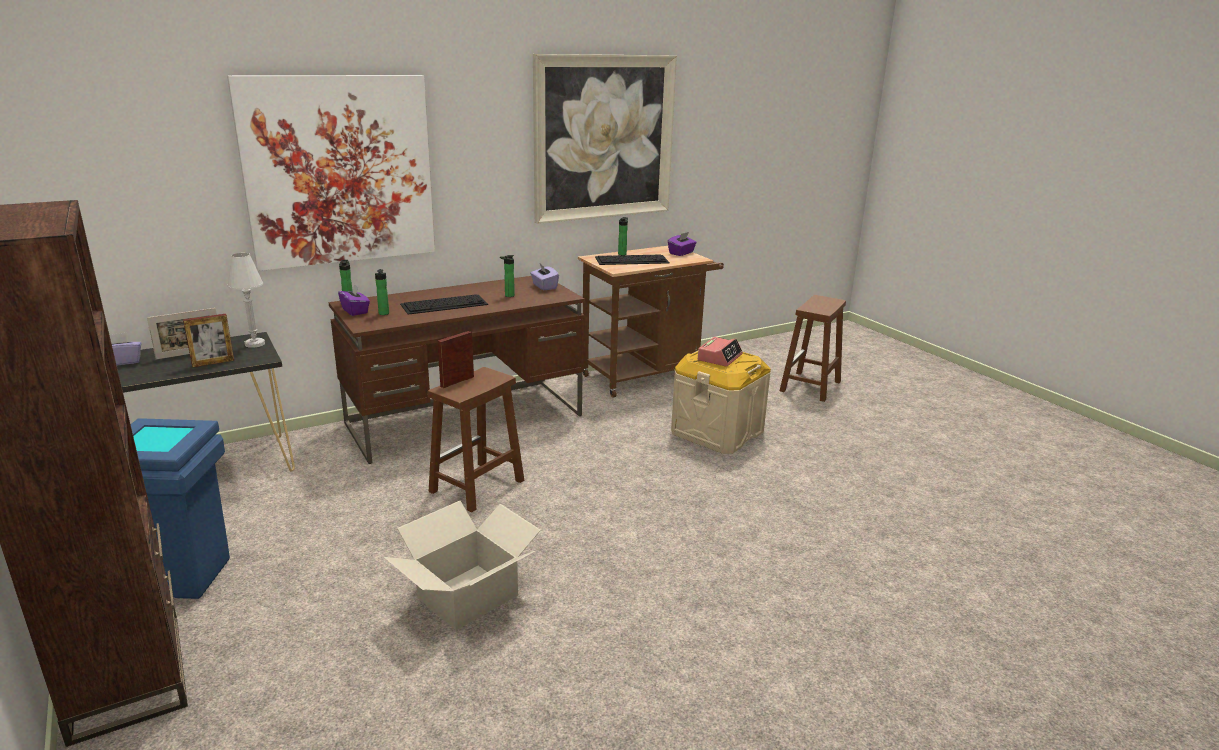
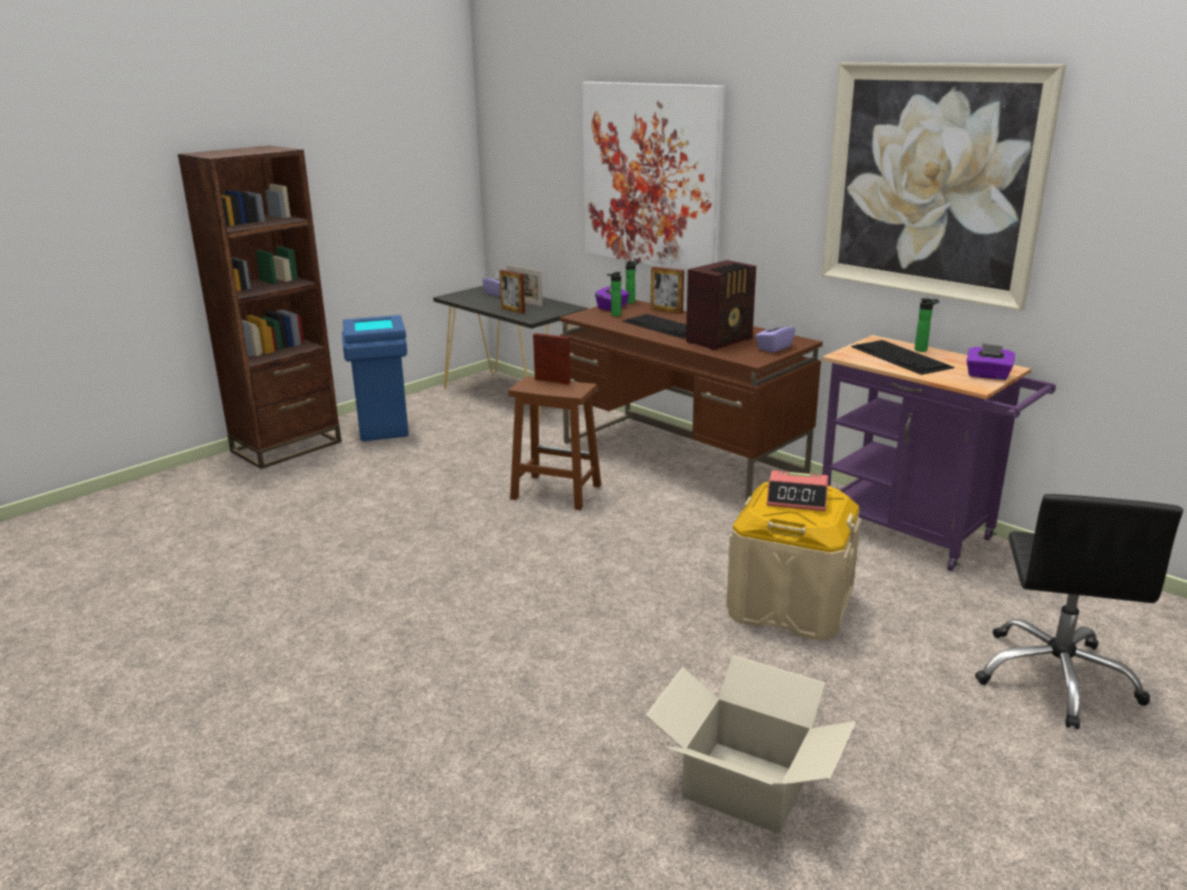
camera: 75 degrees right, 0 degrees up
white table lamp [227,253,265,348] -> none
cardboard box [384,501,541,630] -> cardboard box moved to [645,655,856,834]
bottle [500,255,515,297] -> radio [686,260,756,351]
brown cart [578,246,724,398] -> purple cart [822,335,1056,571]
brown stool [779,295,846,402] -> black office chair [975,494,1183,729]
none -> picture frame [651,267,684,314]

